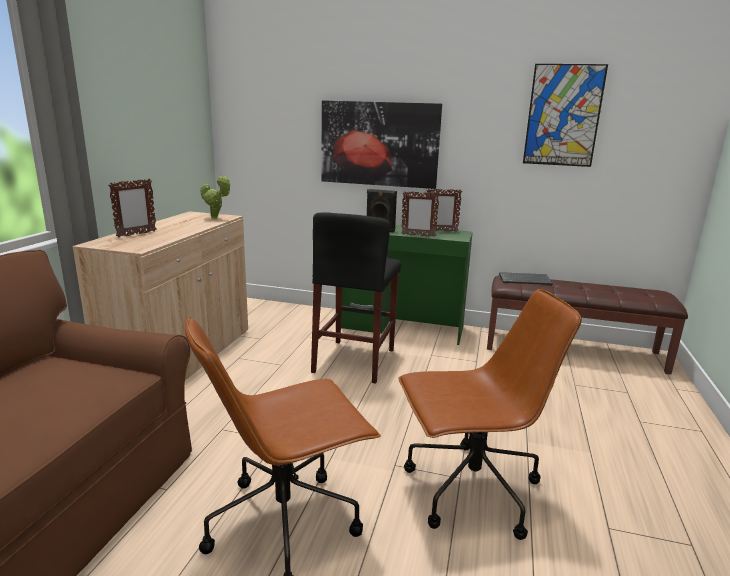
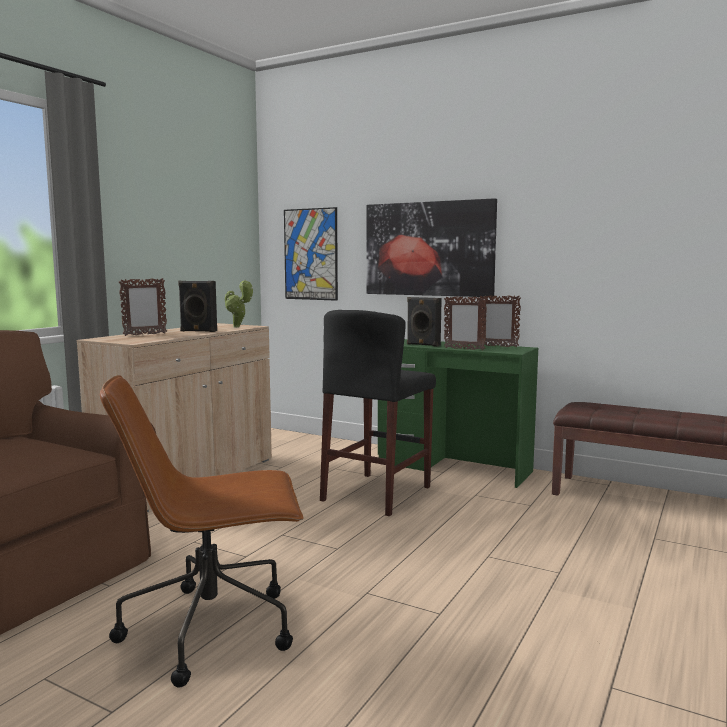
camera: 15 degrees right, 10 degrees down
brown office chair [398,289,582,540] -> none
keyboard [499,272,553,285] -> none
picture [523,64,608,167] -> picture moved to [284,207,338,301]
none -> black speaker [178,281,217,332]

